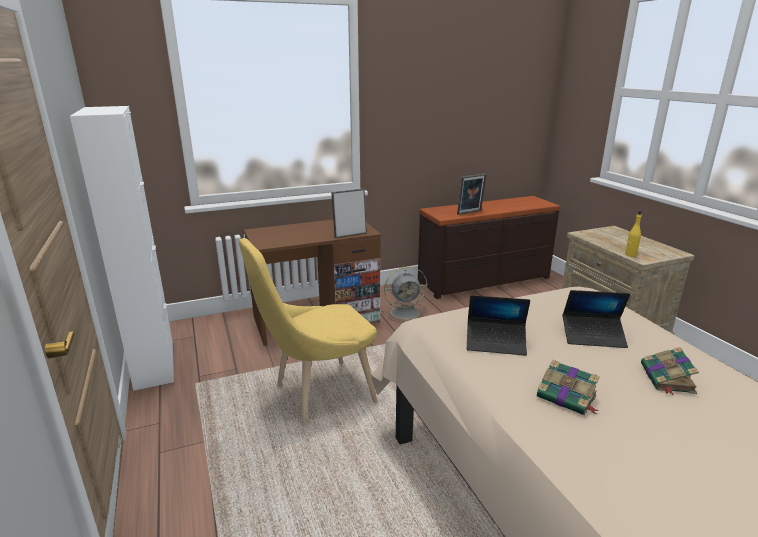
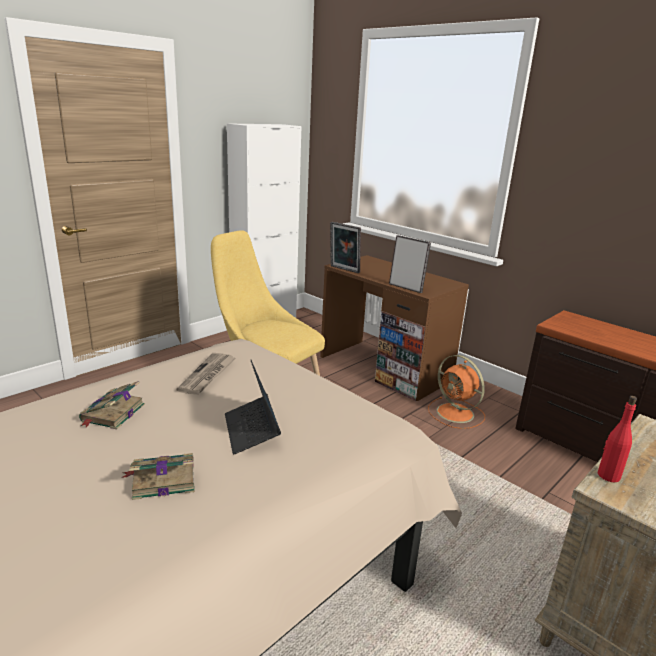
camera: 65 degrees right, 0 degrees up
grey fan [381,266,428,323] -> orange fan [428,355,485,429]
picture frame [457,174,487,215] -> picture frame moved to [330,222,361,273]
laptop [467,295,530,356] -> newspaper [177,353,235,395]
yellow bottle [625,210,642,257] -> red bottle [598,396,637,482]

